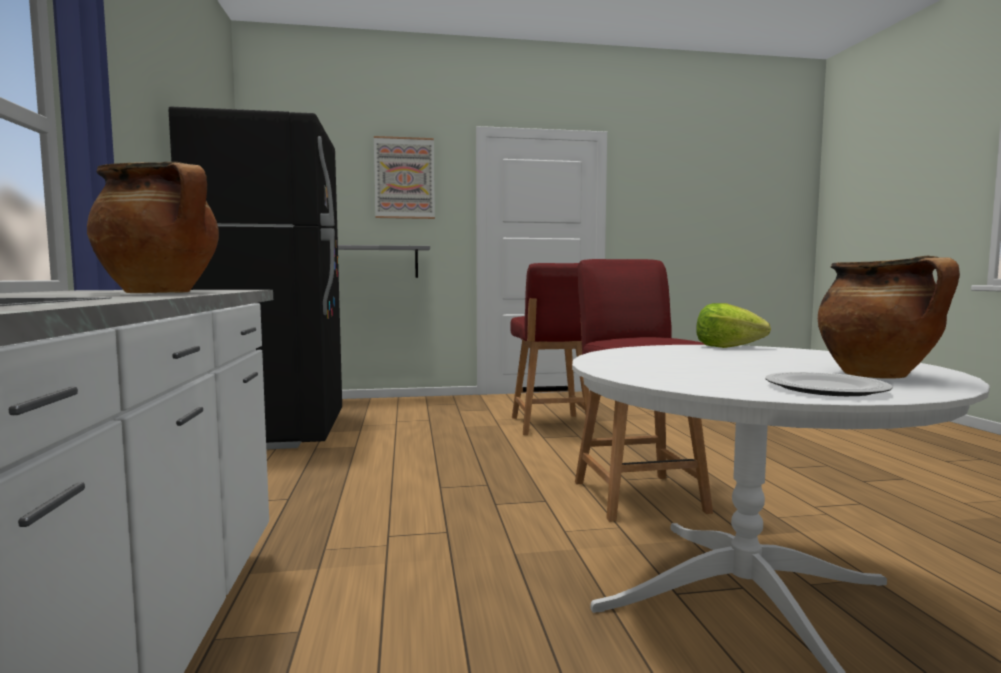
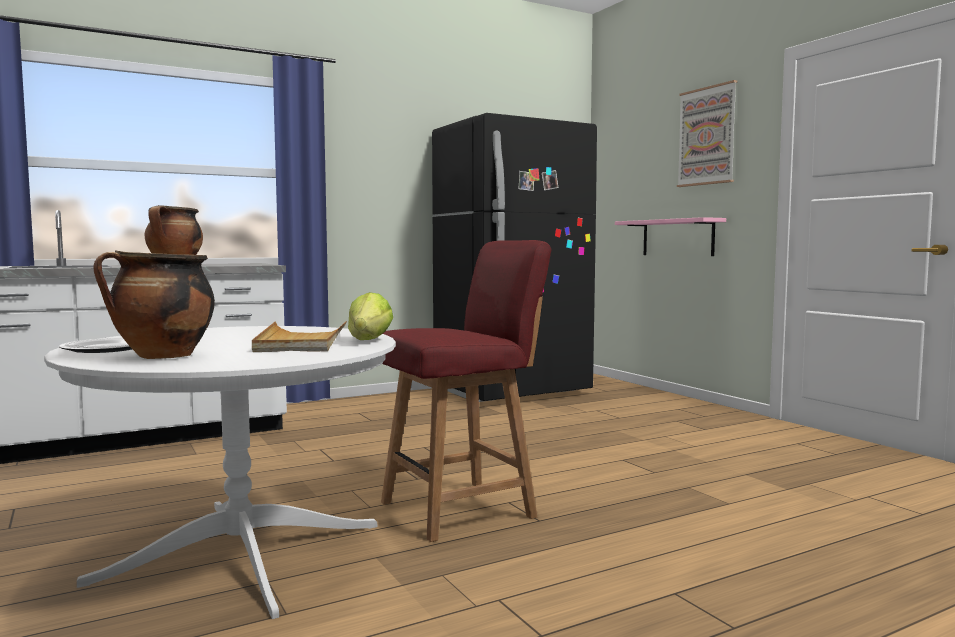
camera: 70 degrees right, 0 degrees up
grey shelf [338,245,430,278] -> pink shelf [615,217,726,256]
red chair [510,263,594,435] -> none
none -> beige tray [252,321,347,352]

